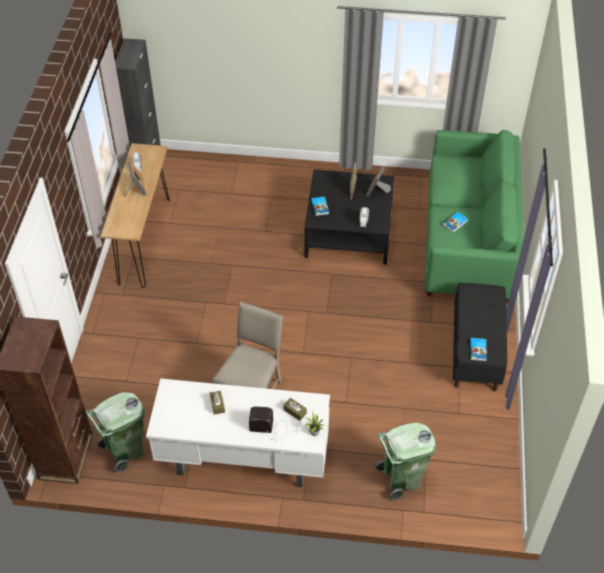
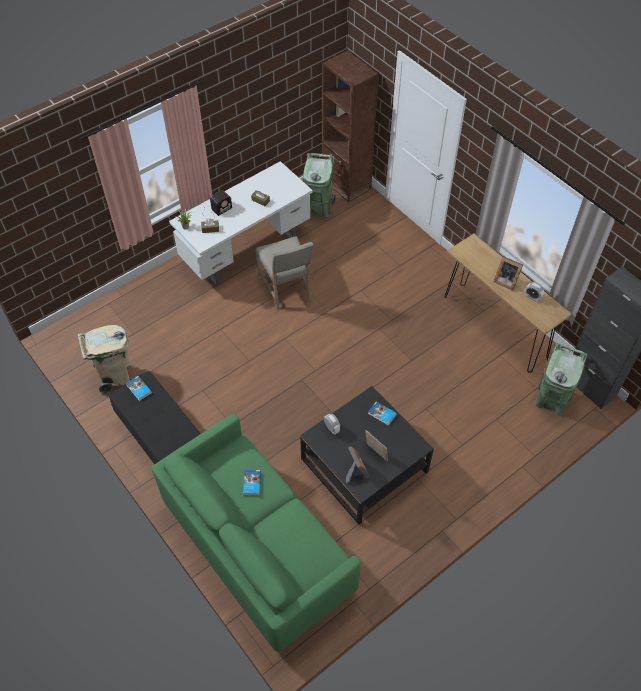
camera: 135 degrees right, 5 degrees up
green trash can [375,422,436,501] -> green trash can moved to [536,343,587,416]
none -> beige trash can [78,325,130,393]

